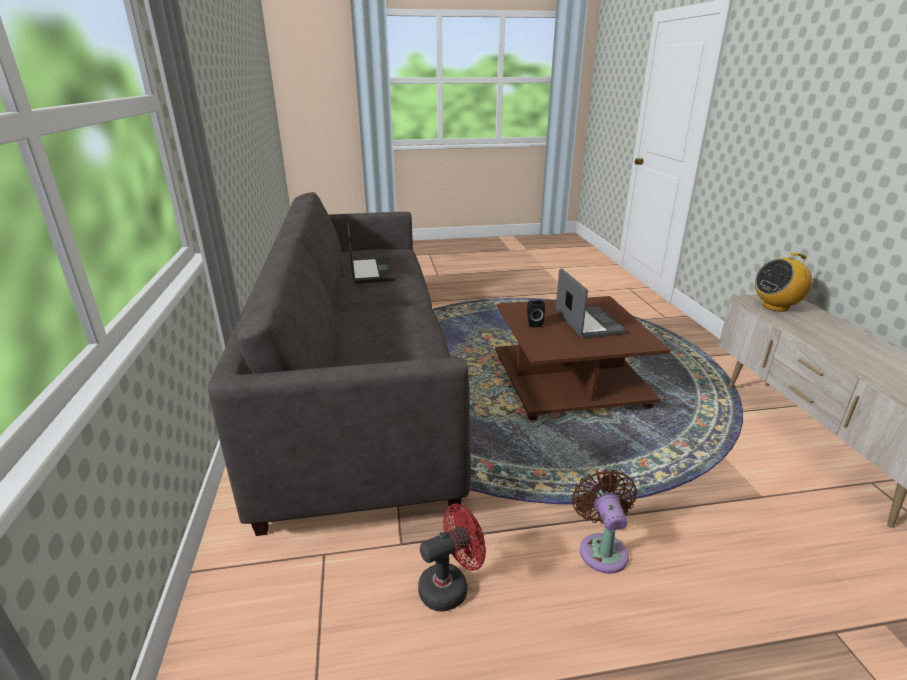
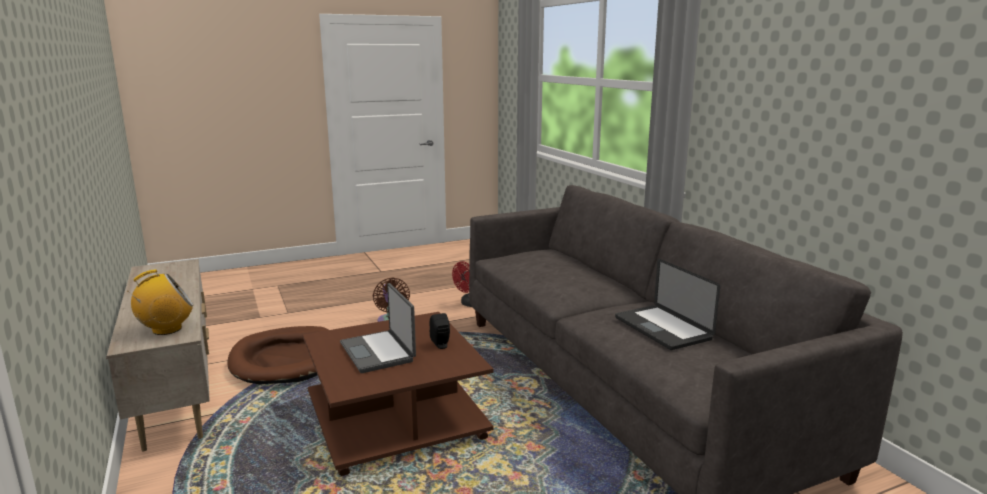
camera: 165 degrees right, 10 degrees down
none -> brown dog bed [227,326,329,385]

